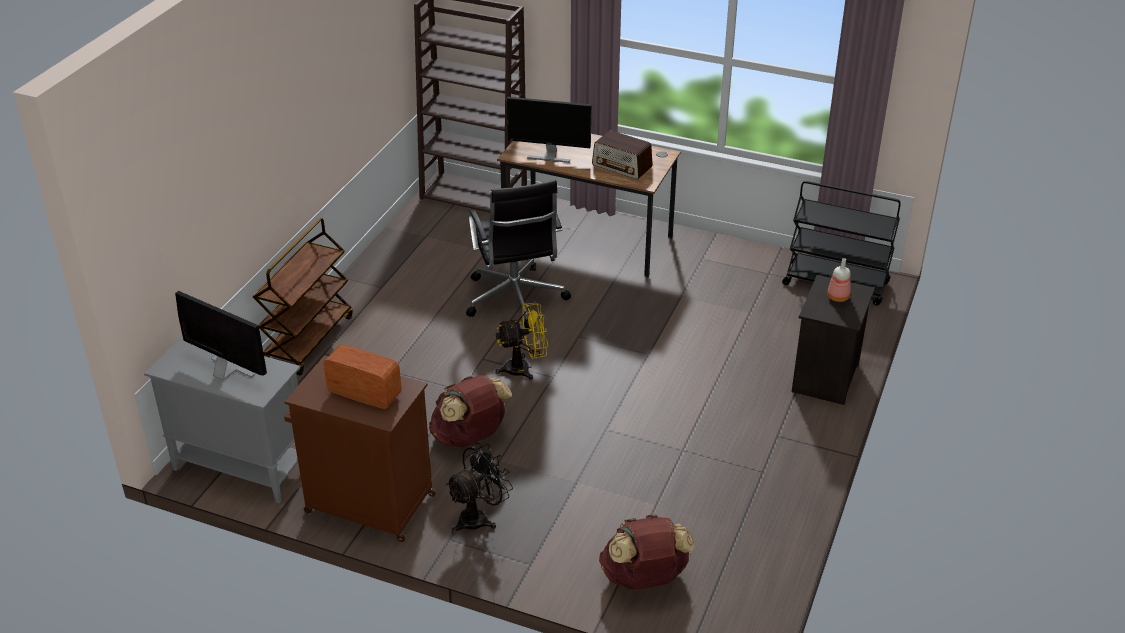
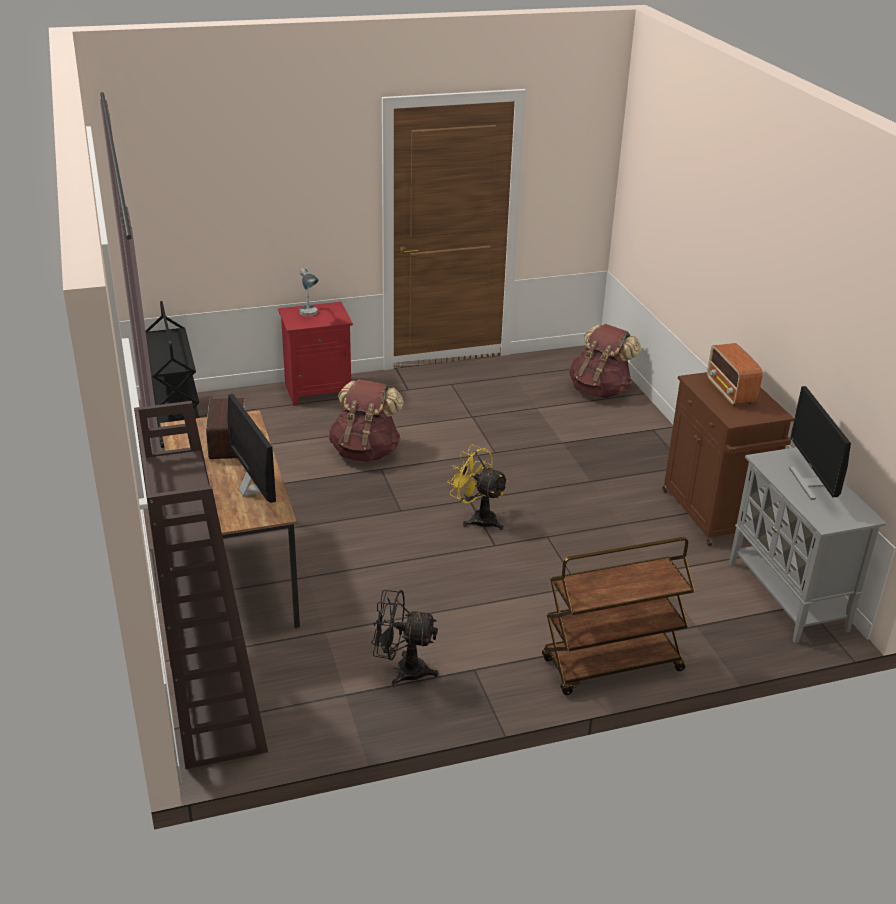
camera: 130 degrees left, 5 degrees down
brown backpack [429,375,512,448] -> brown backpack moved to [329,379,404,462]
black fan [446,443,513,534] -> black fan moved to [372,590,439,686]
black office chair [466,180,571,329] -> none
black nightstand [792,275,875,405] -> red nightstand [278,302,353,406]
bottle [827,258,851,302] -> table lamp [299,268,319,317]

